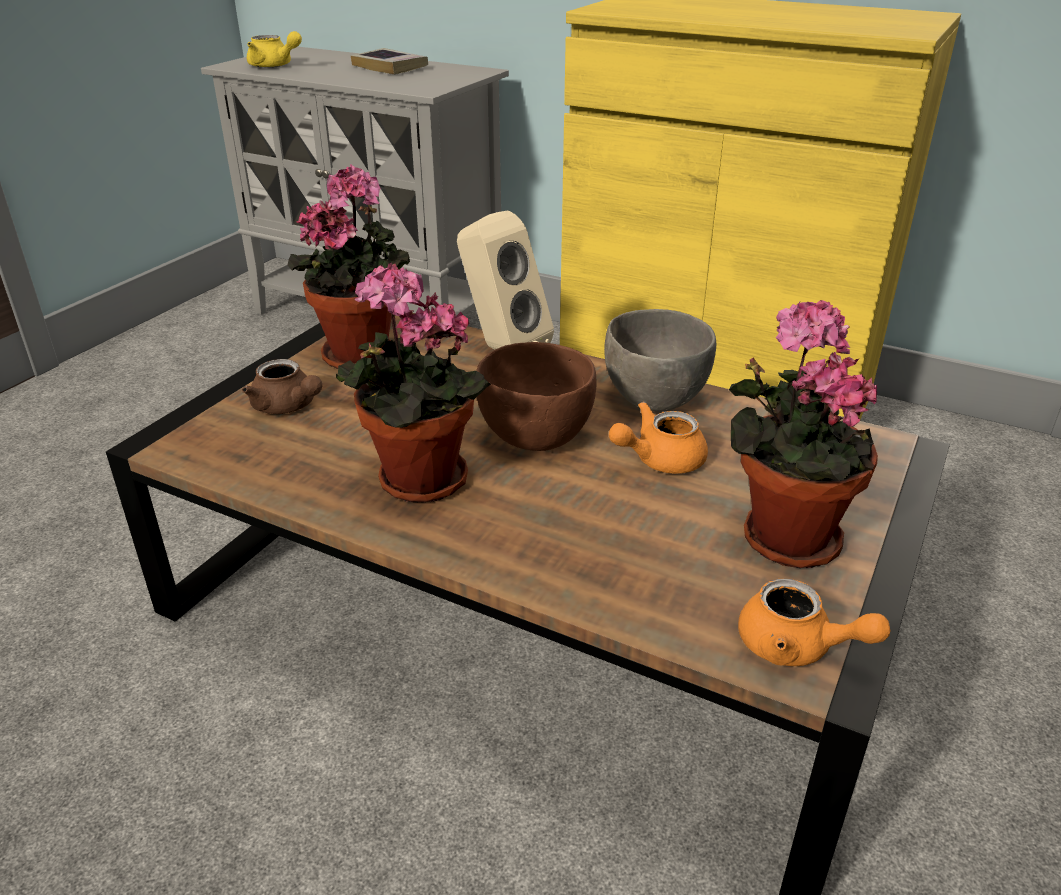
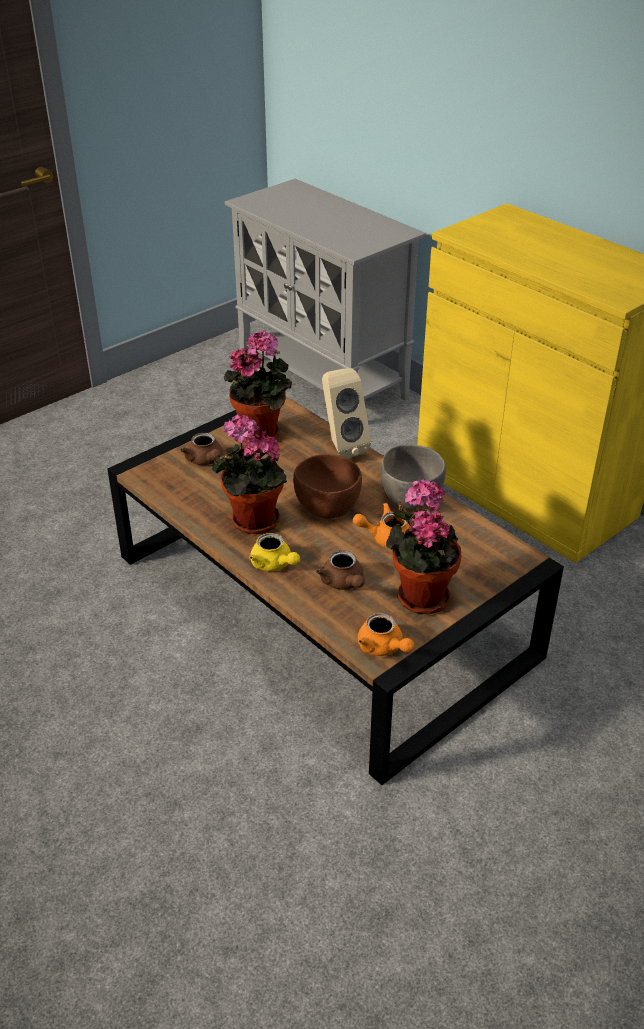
camera: 20 degrees right, 5 degrees up
yellow teapot [247,31,302,68] -> yellow teapot moved to [249,533,300,571]
book [351,48,428,75] -> none
none -> brown teapot [316,550,365,590]

